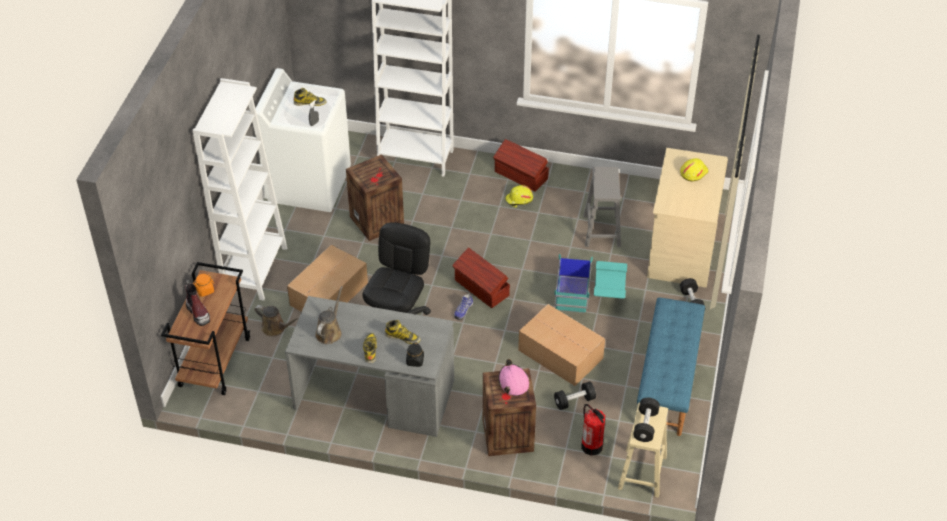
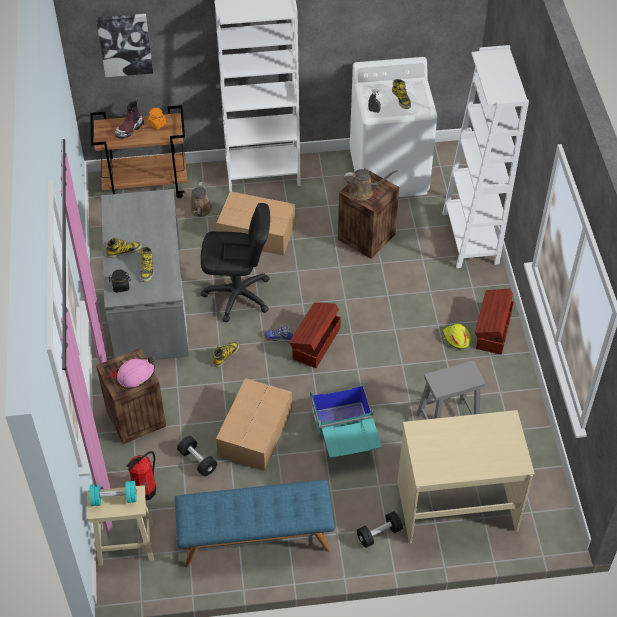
camera: 70 degrees right, 5 degrees up
brown watering can [315,286,343,344] -> brown watering can moved to [344,169,398,201]
black dumbbell [633,398,660,442] -> turquoise dumbbell [89,481,137,506]
yellow hard hat [680,158,708,182] -> none
none -> picture [96,14,153,77]
none -> boot [213,342,239,367]

